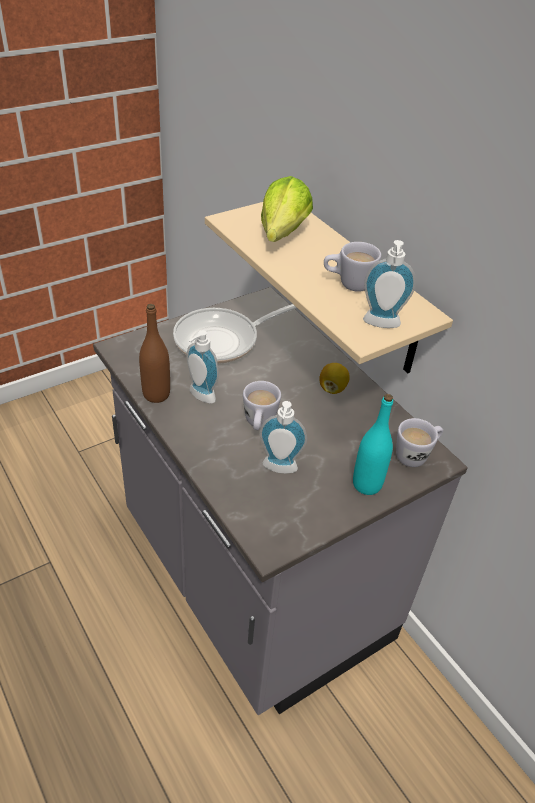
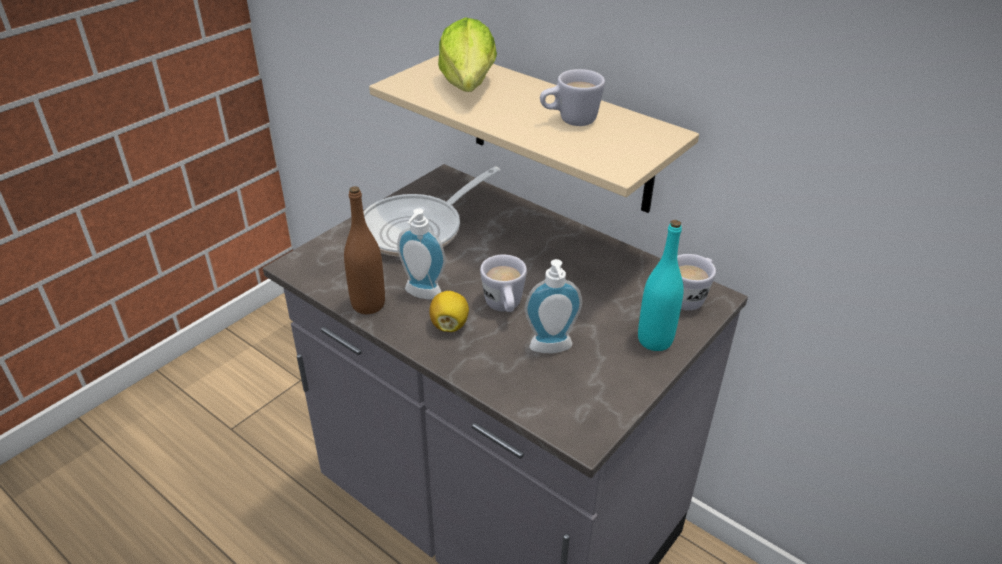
camera: 15 degrees left, 5 degrees down
lemon [319,363,350,394] -> lemon moved to [429,291,469,332]
soap dispenser [363,240,416,328] -> none

